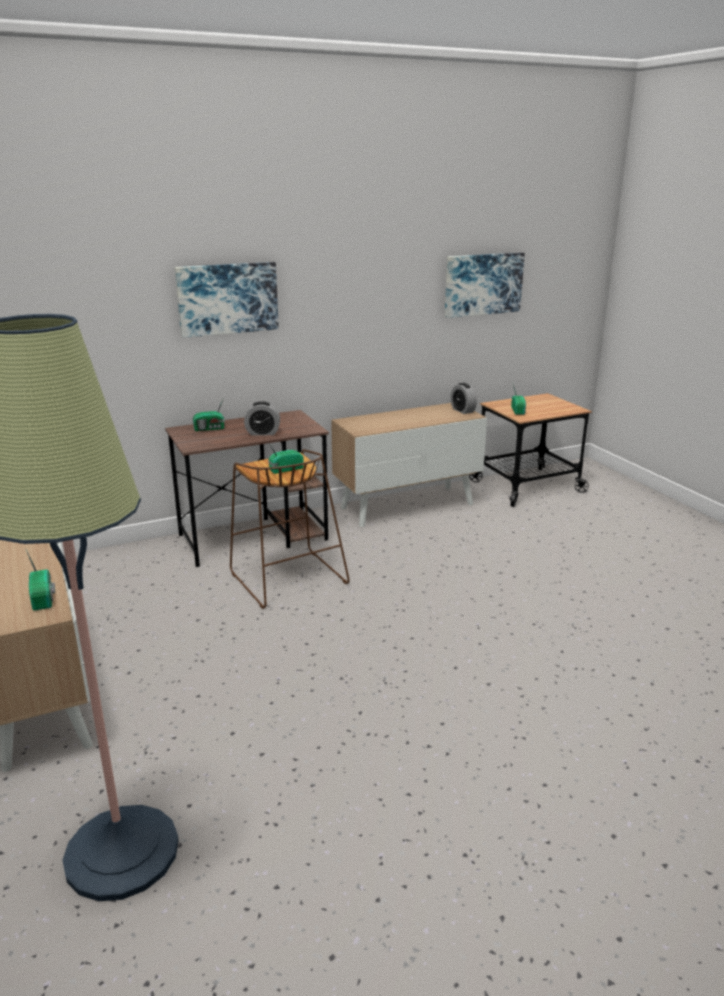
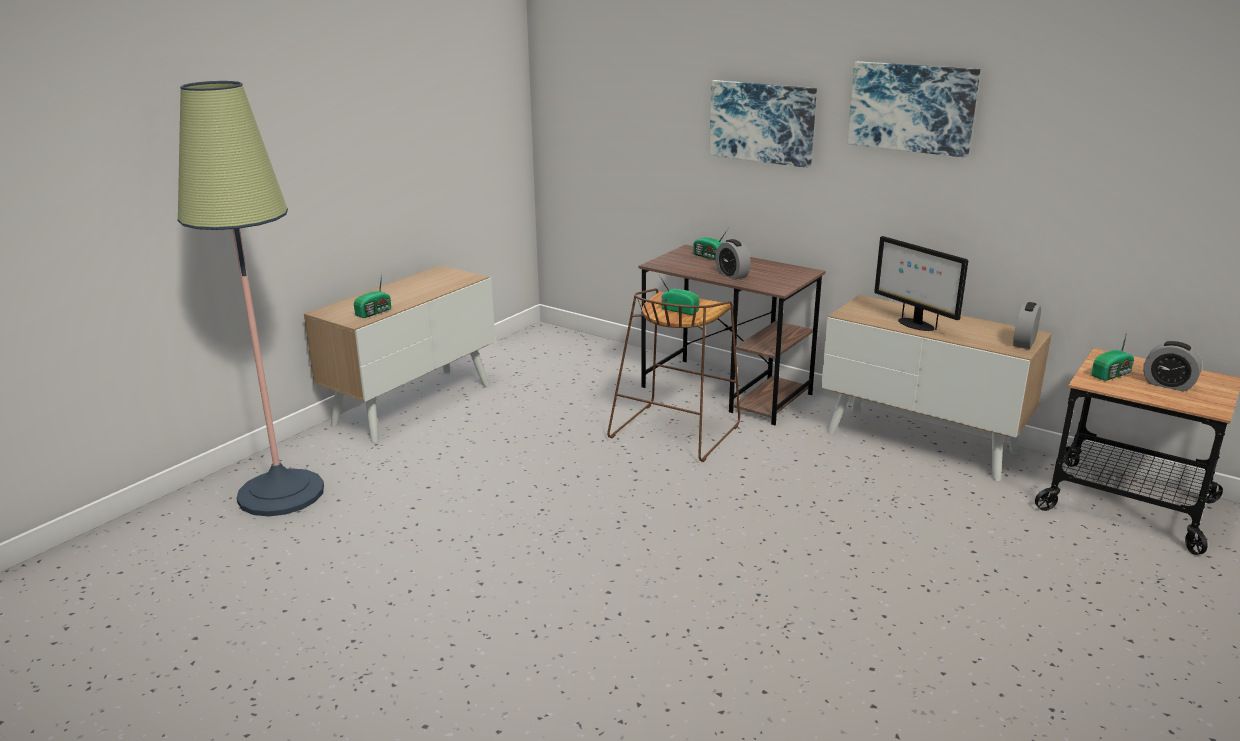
camera: 60 degrees right, 0 degrees up
picture [445,252,525,318] -> picture moved to [847,61,980,158]
none -> monitor [874,236,968,331]
none -> alarm clock [1143,341,1202,392]

